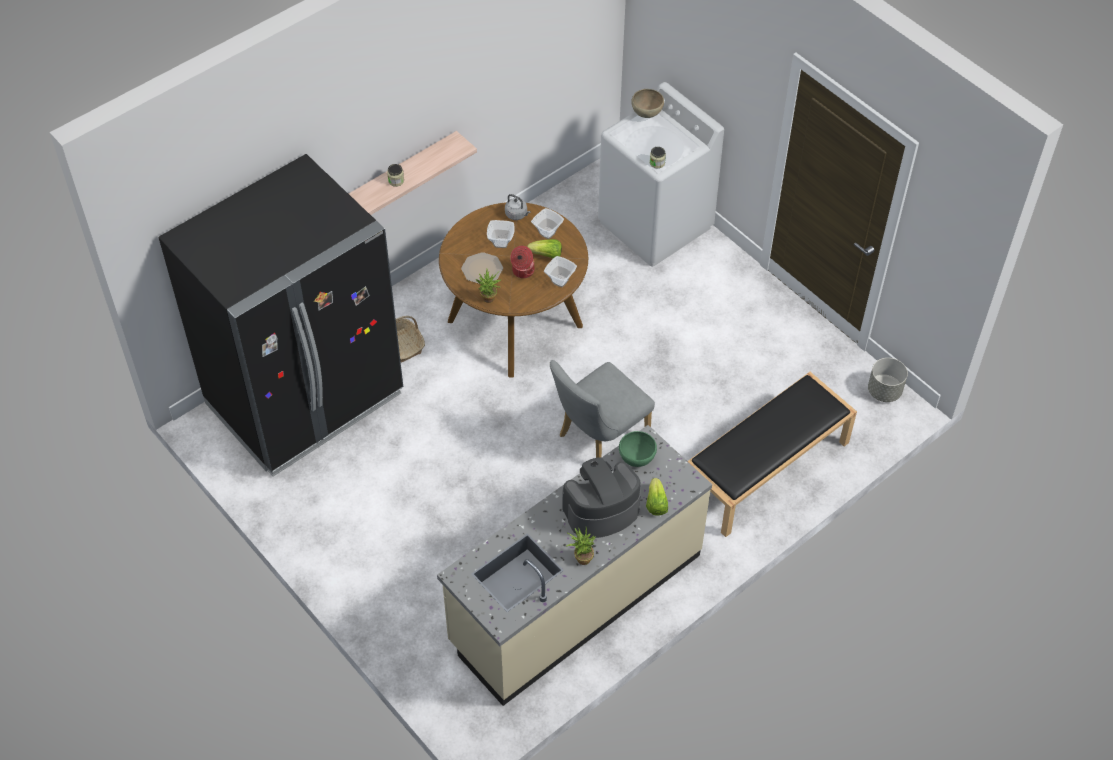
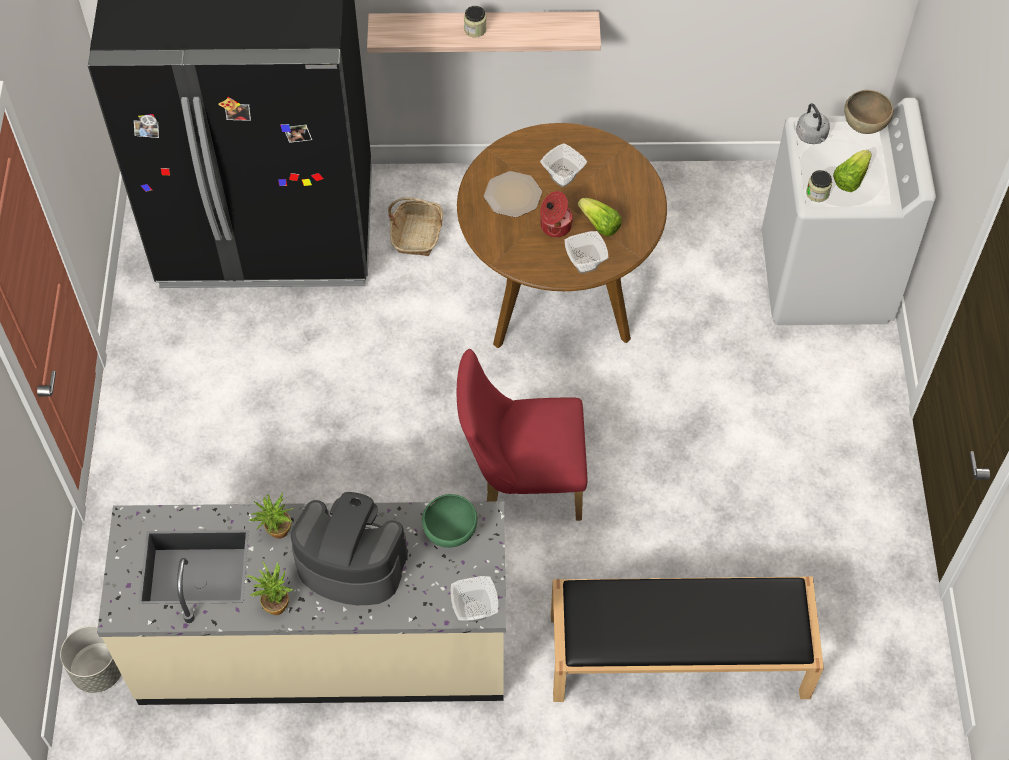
camera: 40 degrees right, 5 degrees up
potted plant [476,268,502,303] -> potted plant moved to [249,492,294,539]
grey kettle [505,194,531,220] -> grey kettle moved to [796,103,830,144]
bowl [531,208,564,239] -> bowl moved to [451,576,499,622]
grey chair [550,360,655,458] -> red chair [457,349,587,521]
lettuce [646,478,668,516] -> lettuce moved to [833,150,872,192]
grey planter [868,358,908,402] -> grey planter moved to [60,626,121,693]

